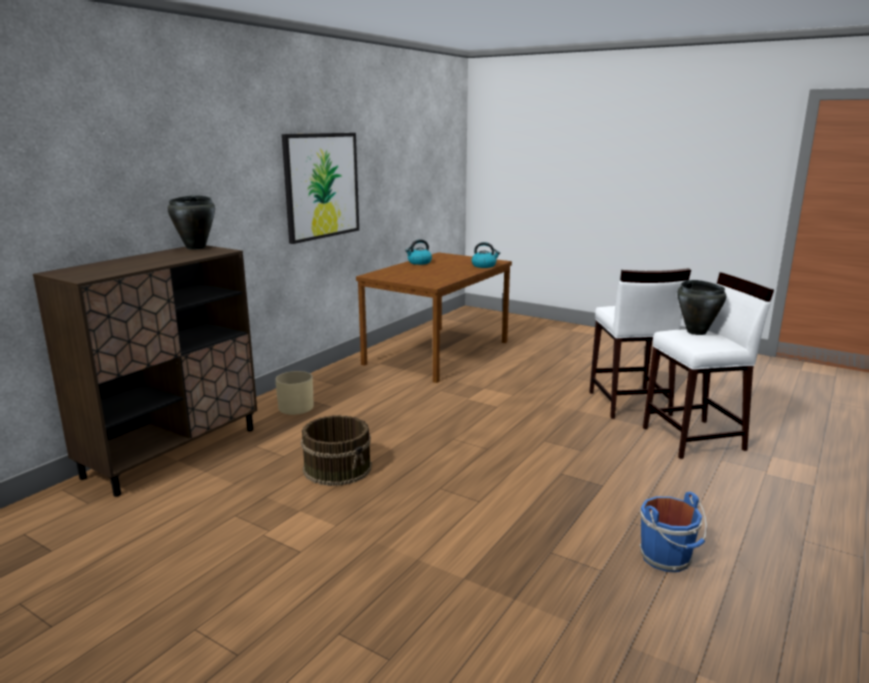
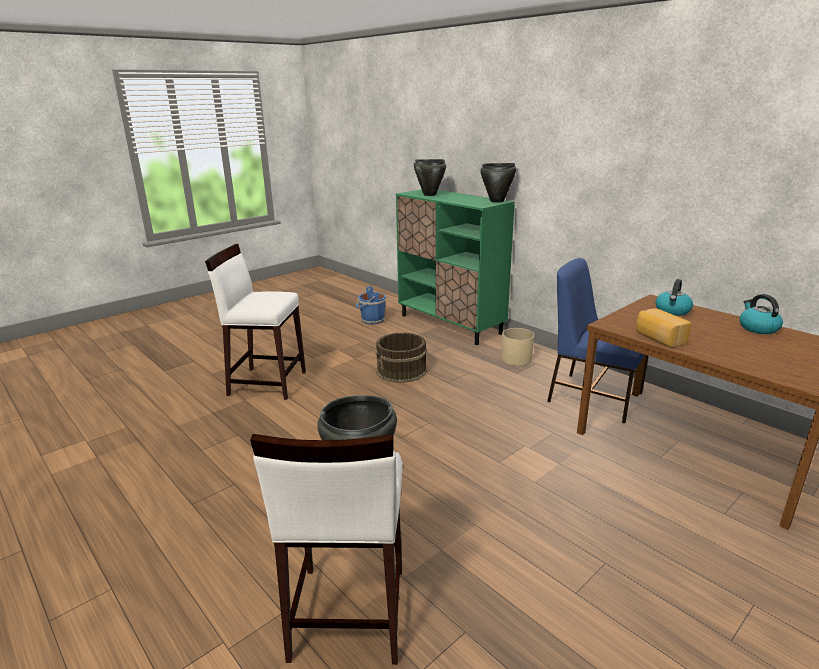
camera: 105 degrees right, 5 degrees up
brown cabinet [33,245,257,497] -> green cabinet [396,189,515,345]
picture [282,133,359,244] -> none
kettle [472,242,500,268] -> kettle moved to [656,279,693,316]
white stool [589,268,691,419] -> white stool moved to [205,244,306,400]
blue bucket [640,492,707,572] -> blue bucket moved to [356,286,386,325]
none -> black cooking pot [414,159,446,196]
none -> blue chair [547,258,649,424]
none -> bread [636,308,691,347]

